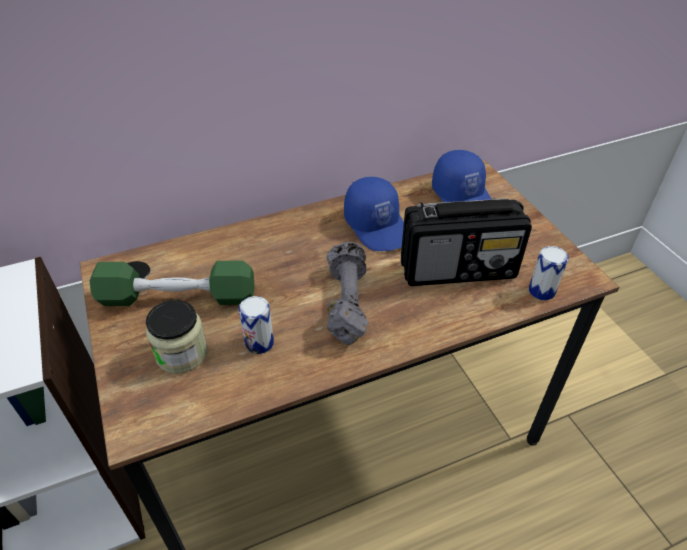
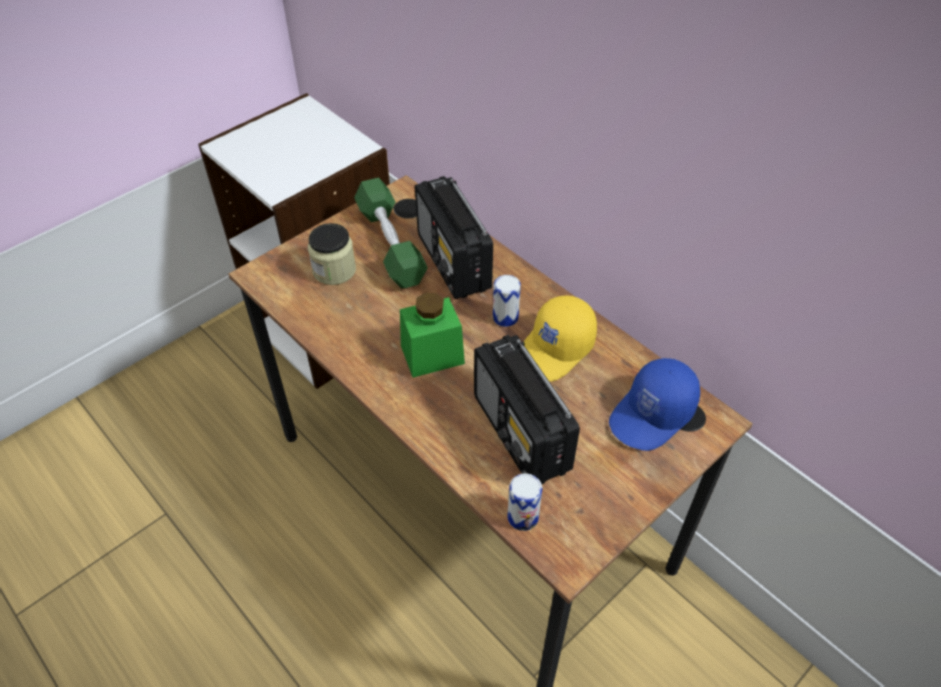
camera: 70 degrees right, 5 degrees up
can [239,296,274,354] -> can moved to [493,275,521,327]
grey dumbbell [326,242,369,345] -> green jar [400,293,465,378]
blue cap [344,177,404,251] -> yellow cap [524,296,597,381]
none -> radio [415,176,493,299]

